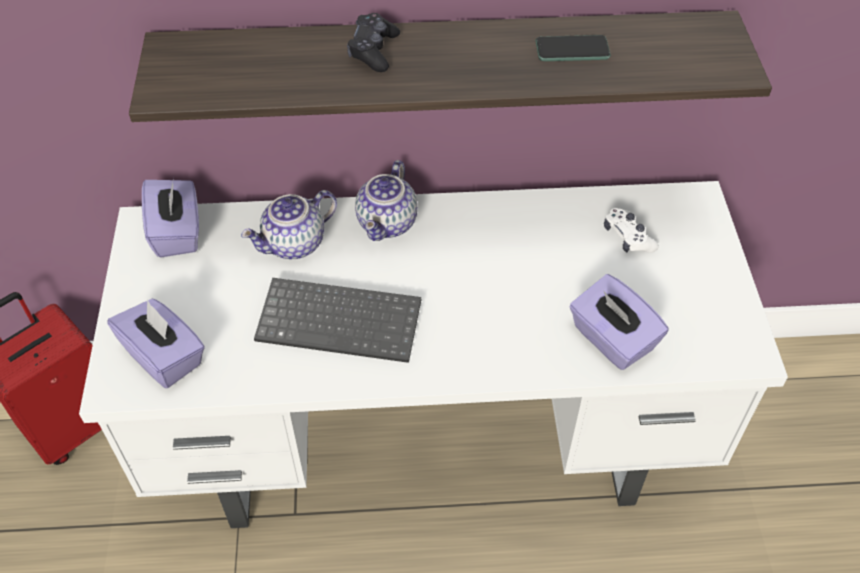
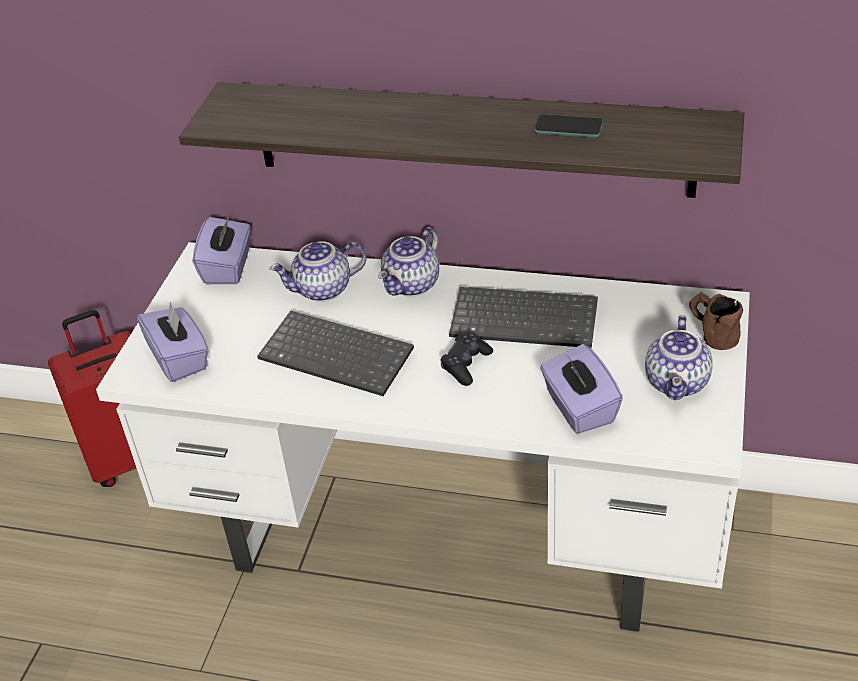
camera: 20 degrees right, 10 degrees down
black game controller [347,13,400,72] -> black game controller moved to [440,333,493,386]
white game controller [604,208,659,253] -> none
none -> keyboard [449,287,598,348]
none -> teapot [645,315,713,400]
none -> brown mug [689,292,743,350]

